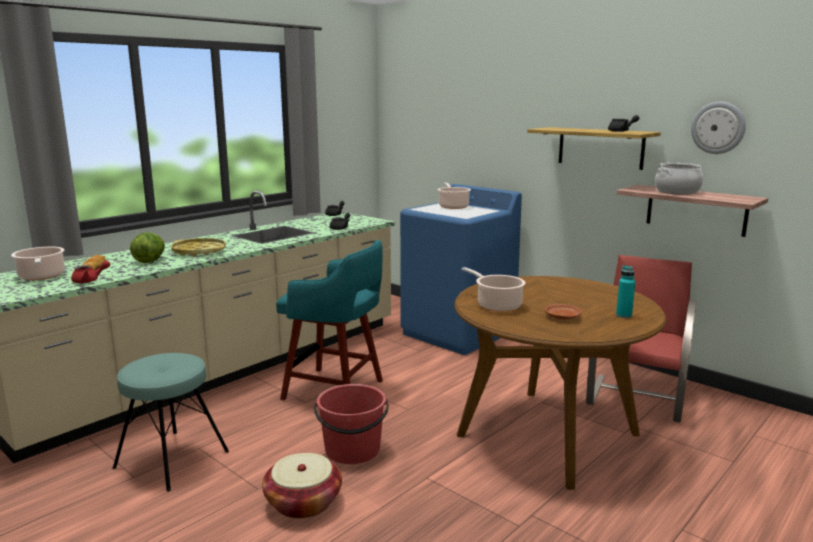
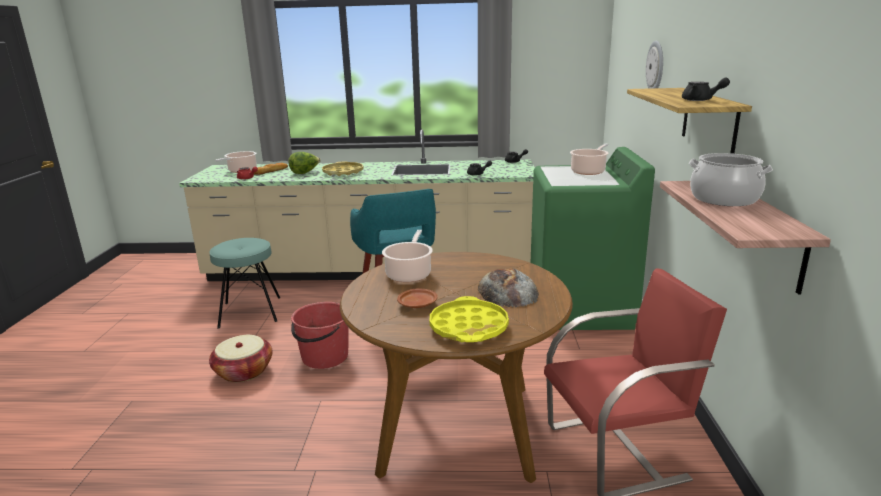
camera: 50 degrees right, 5 degrees up
blue washing machine [400,184,522,355] -> green washing machine [531,147,655,330]
turquoise bottle [616,265,635,318] -> yellow tray [430,296,509,342]
wall clock [691,102,746,154] -> wall clock moved to [646,41,663,89]
none -> bread [478,268,539,307]

